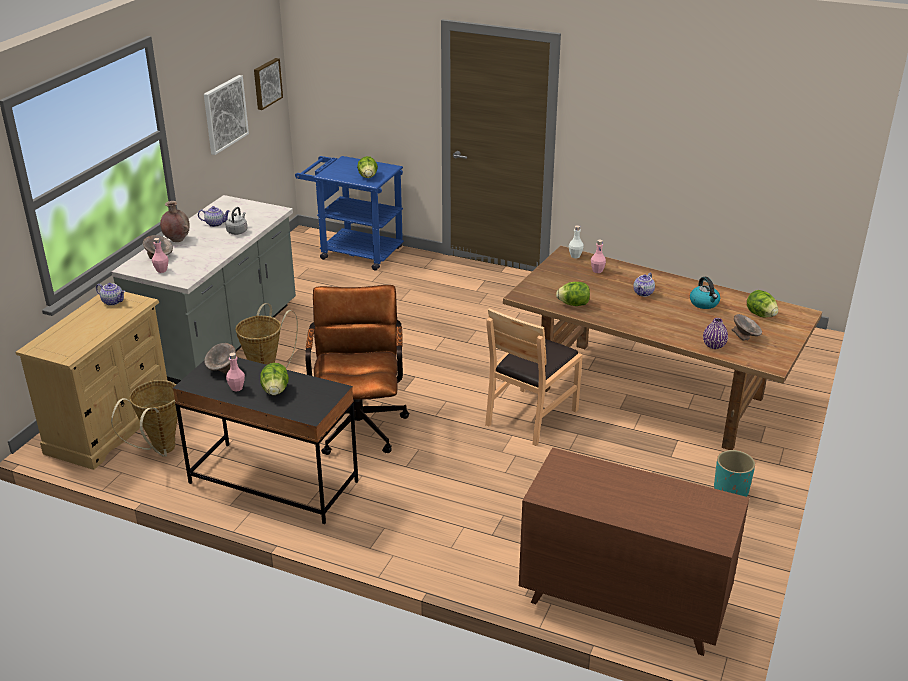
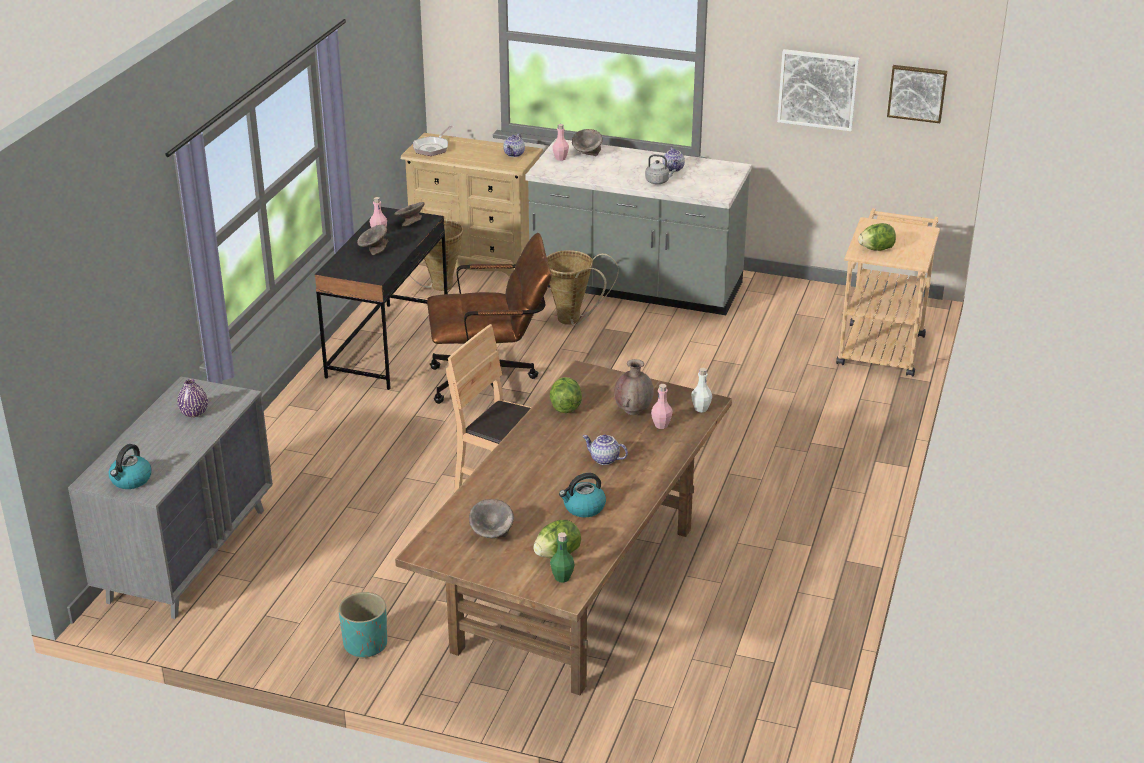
camera: 85 degrees right, 0 degrees up
brown vase [160,201,190,242] -> brown vase moved to [614,359,654,415]
lettuce [260,363,289,395] -> grey bowl [357,225,388,255]
blue cart [295,156,404,271] -> beige cart [836,208,940,377]
brown dresser [519,448,750,656] -> grey dresser [68,376,273,619]
purple vase [703,318,728,349] -> purple vase moved to [177,379,208,417]
none -> kettle [109,444,152,489]
none -> frying pan [413,126,453,156]
none -> green bottle [550,532,575,583]

